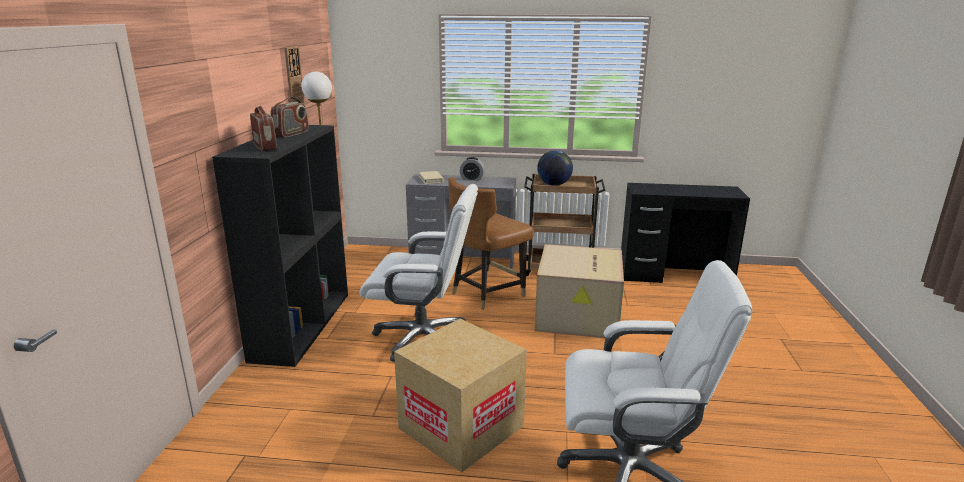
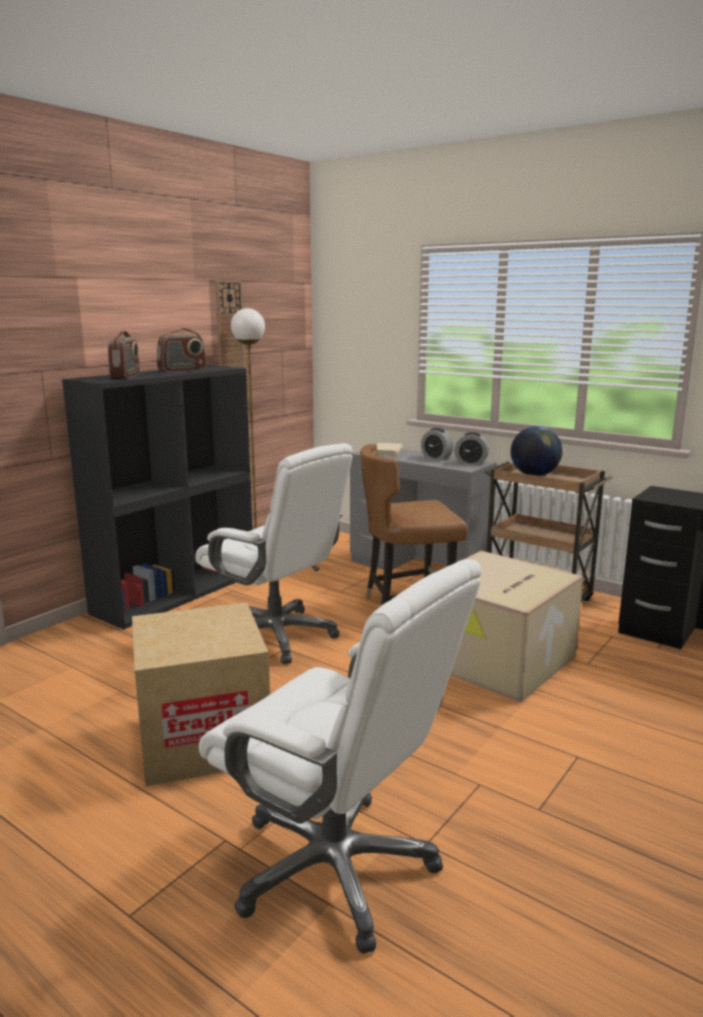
camera: 30 degrees right, 5 degrees down
none -> alarm clock [454,432,489,465]

